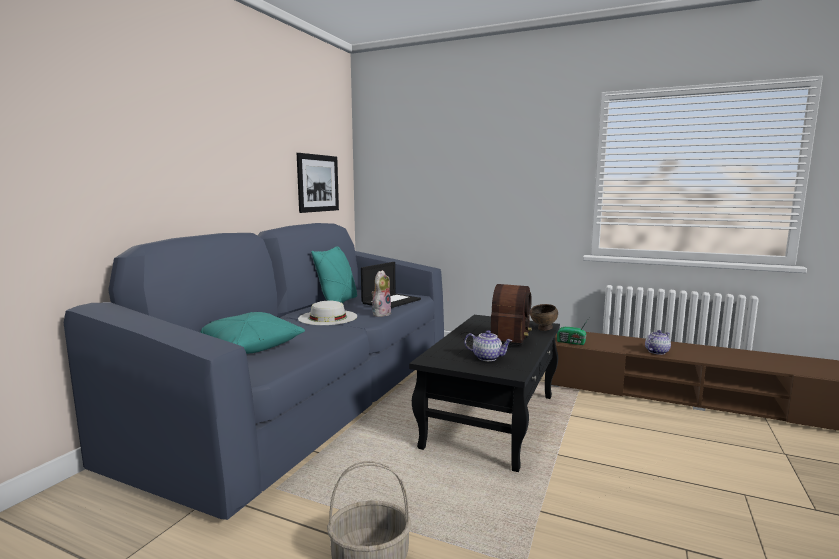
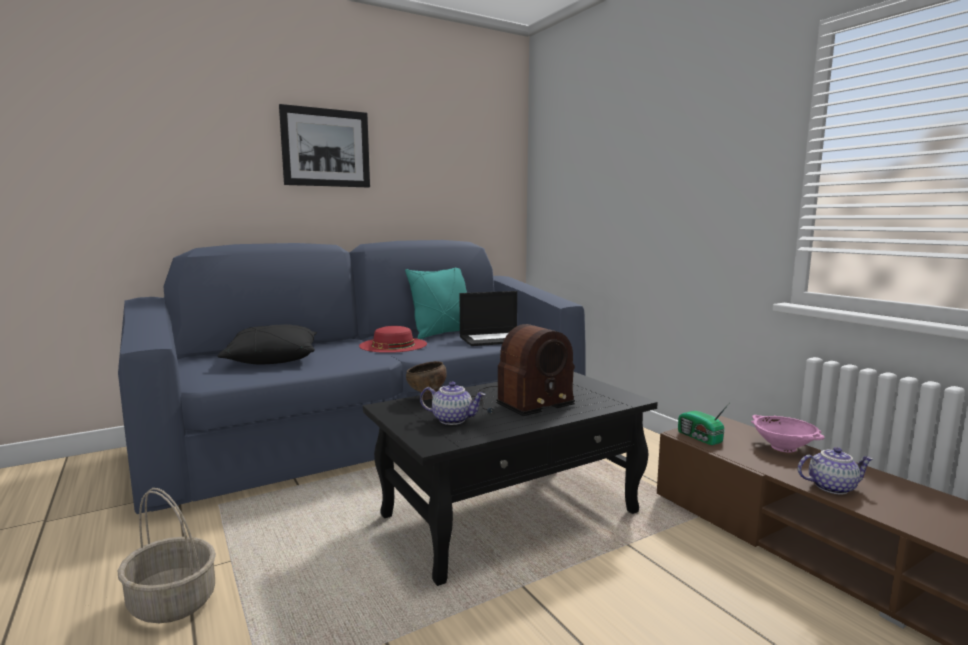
camera: 35 degrees right, 0 degrees up
turquoise pillow [200,312,305,354] -> black pillow [218,324,317,364]
picture [297,153,339,213] -> picture moved to [279,104,370,187]
white hat [298,301,357,325] -> red hat [359,326,427,353]
plush toy [371,270,392,317] -> none
teapot [464,330,512,361] -> teapot turned 45 degrees counterclockwise [420,381,486,425]
brown bowl [530,304,558,331] -> brown bowl moved to [406,361,447,400]
none -> pink bowl [751,415,825,453]

